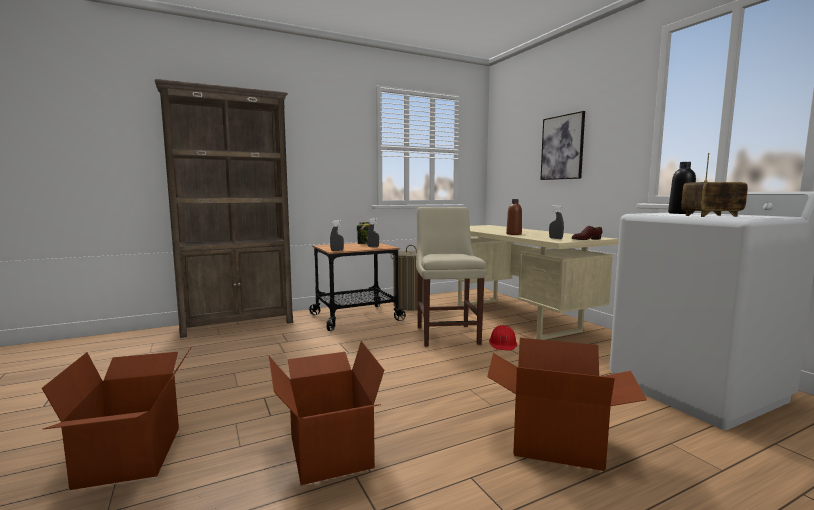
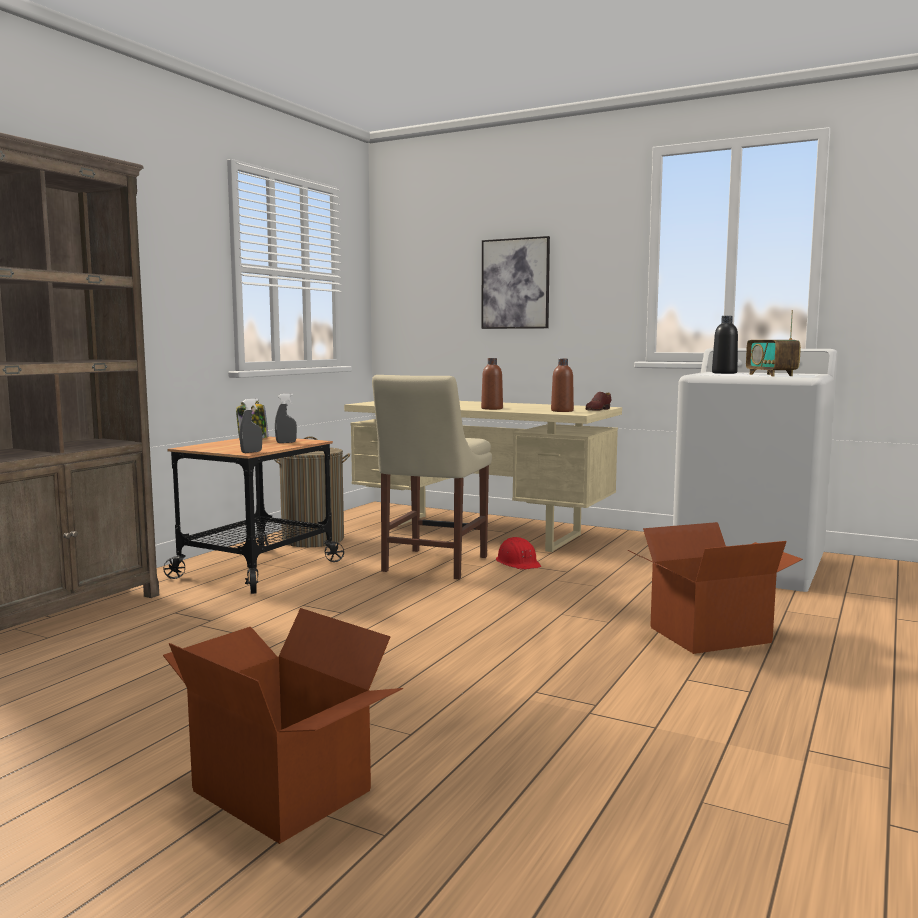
camera: 35 degrees left, 0 degrees up
cardboard box [269,341,384,485] -> none
beige chair [416,207,487,347] -> beige chair turned 120 degrees counterclockwise [372,375,492,579]
grey spray bottle [549,205,564,239] -> brown bottle [551,359,574,412]
radio [681,153,748,217] -> radio turned 60 degrees counterclockwise [746,310,801,377]

